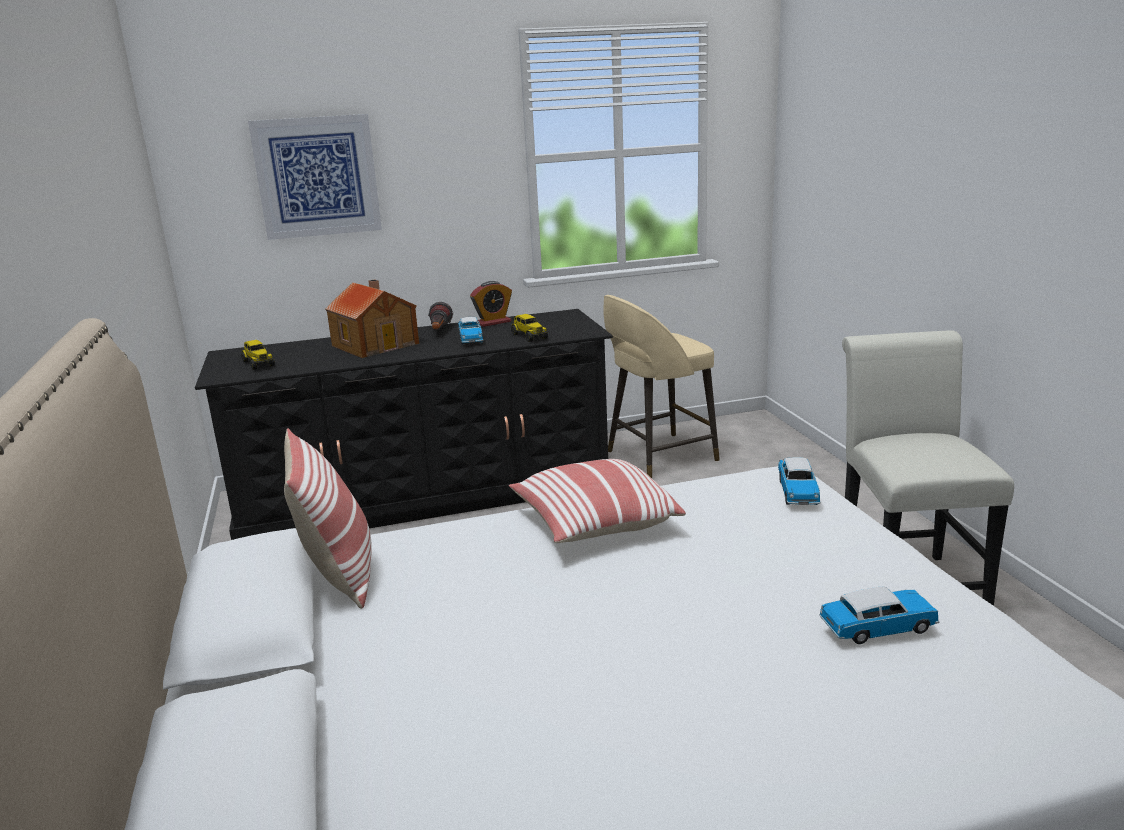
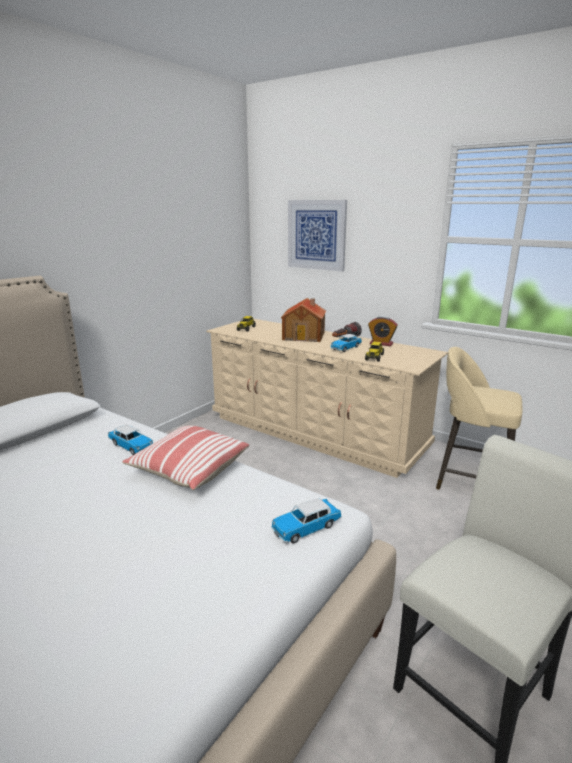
camera: 50 degrees right, 0 degrees up
black dresser [195,309,613,540] -> beige dresser [206,319,448,478]
pillow [284,428,372,609] -> none
toy car [819,586,939,644] -> toy car moved to [108,425,153,455]

